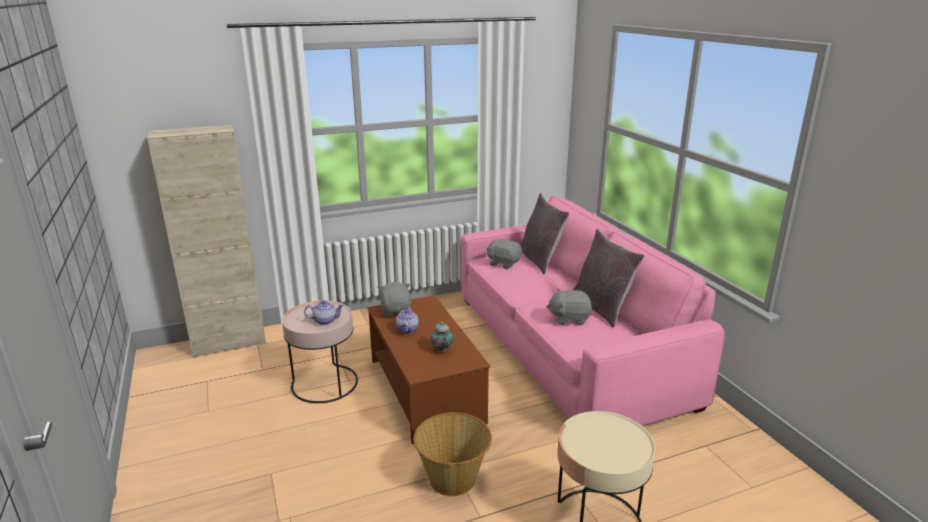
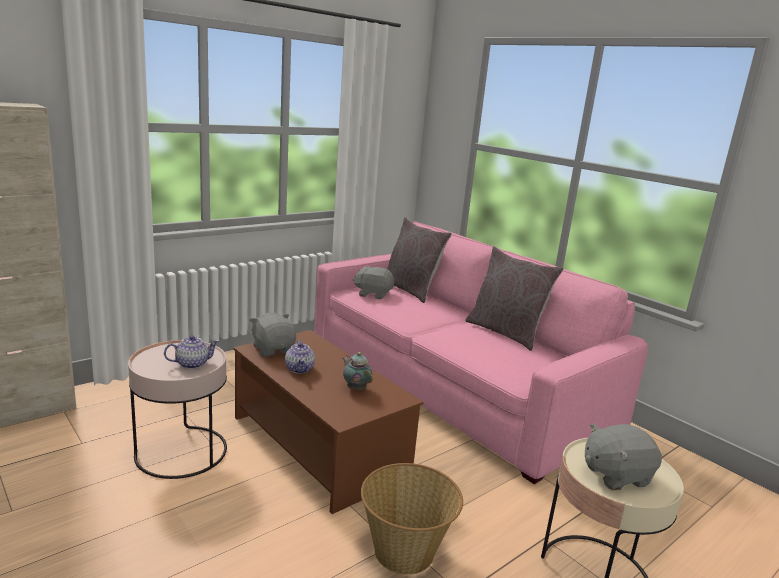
camera: 20 degrees left, 5 degrees down
grey plush toy [546,289,592,325] -> grey plush toy moved to [585,424,662,490]

